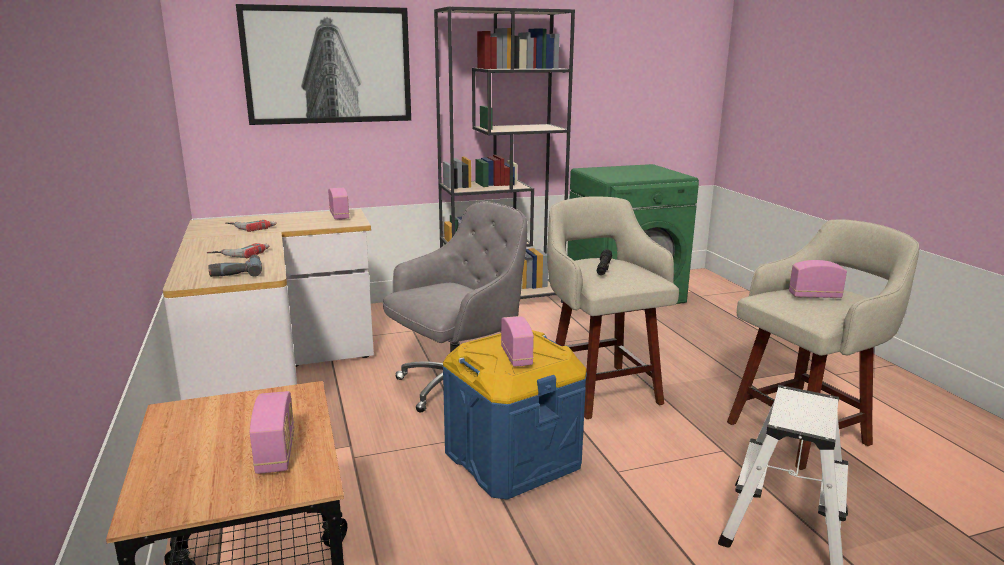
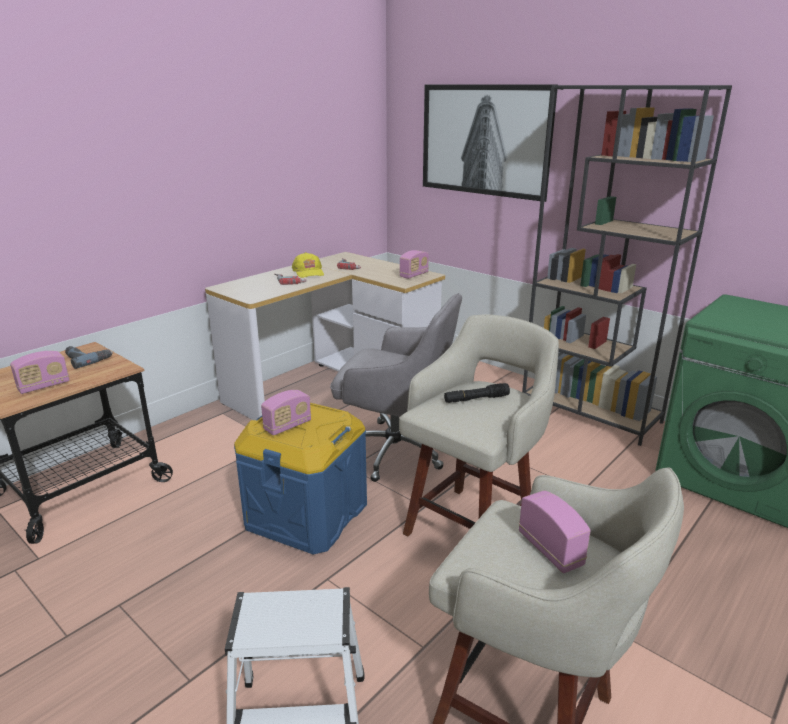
camera: 60 degrees right, 5 degrees up
power drill [209,255,262,277] -> power drill moved to [65,346,113,369]
none -> yellow cap [292,252,324,278]

